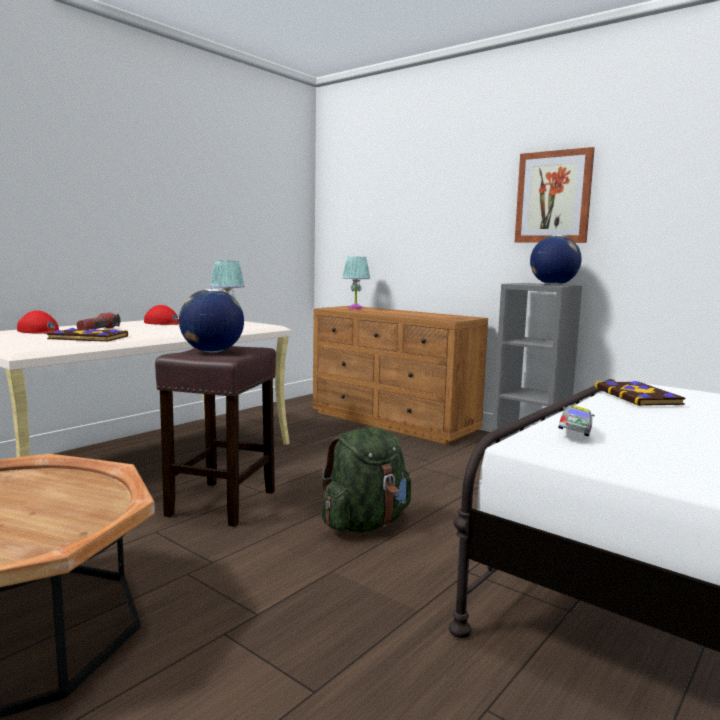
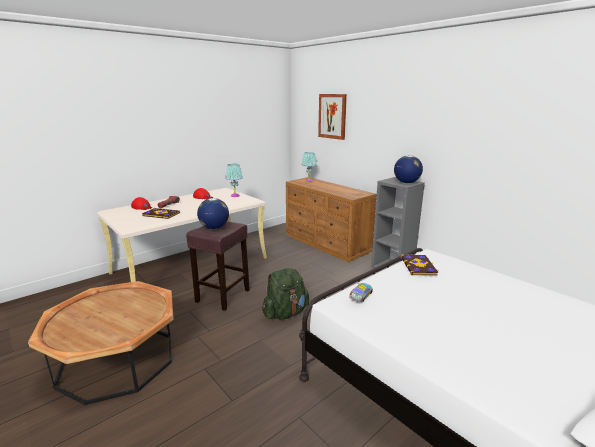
camera: 10 degrees right, 10 degrees up
picture [515,147,595,243] -> picture moved to [318,94,347,140]

